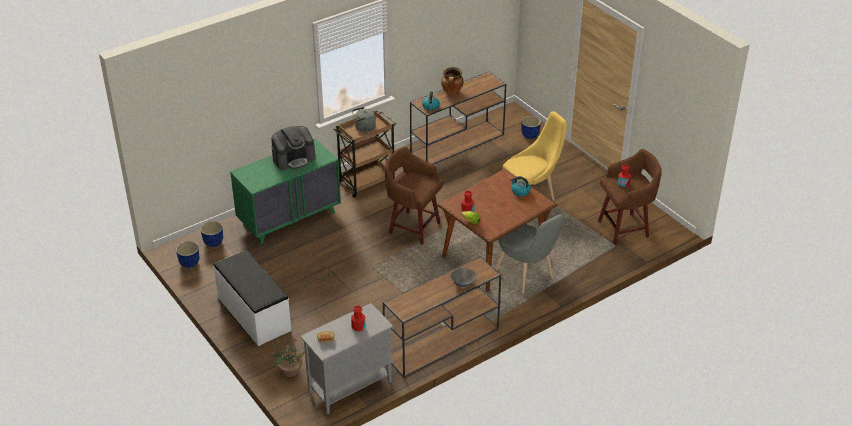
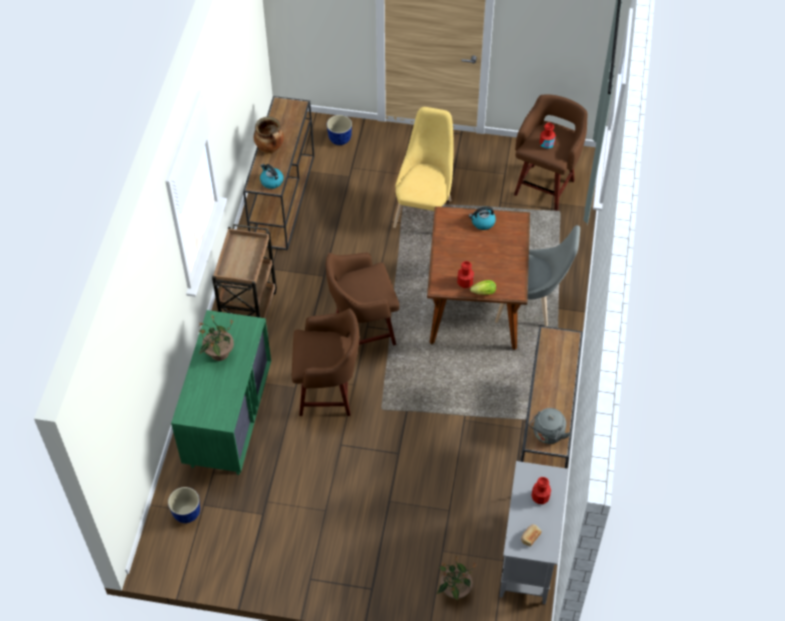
camera: 45 degrees left, 15 degrees up
planter [176,241,199,268] -> none
white bench [213,250,291,346] -> none
coffee machine [271,126,315,170] -> potted plant [199,315,234,361]
grey kettle [352,107,376,132] -> grey kettle moved to [529,408,571,444]
grey bowl [450,268,477,287] -> none
none -> brown stool [292,308,360,416]

